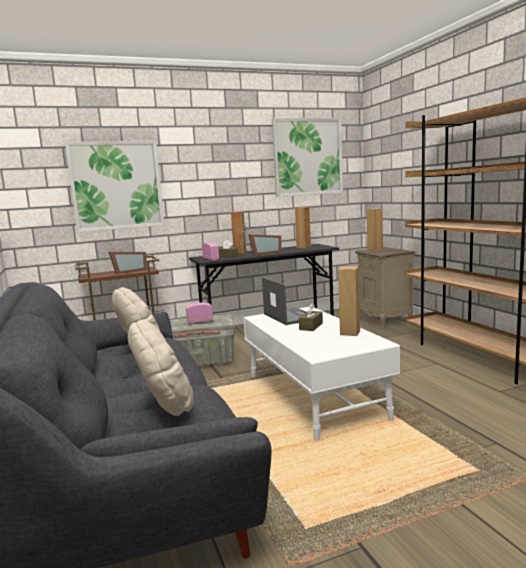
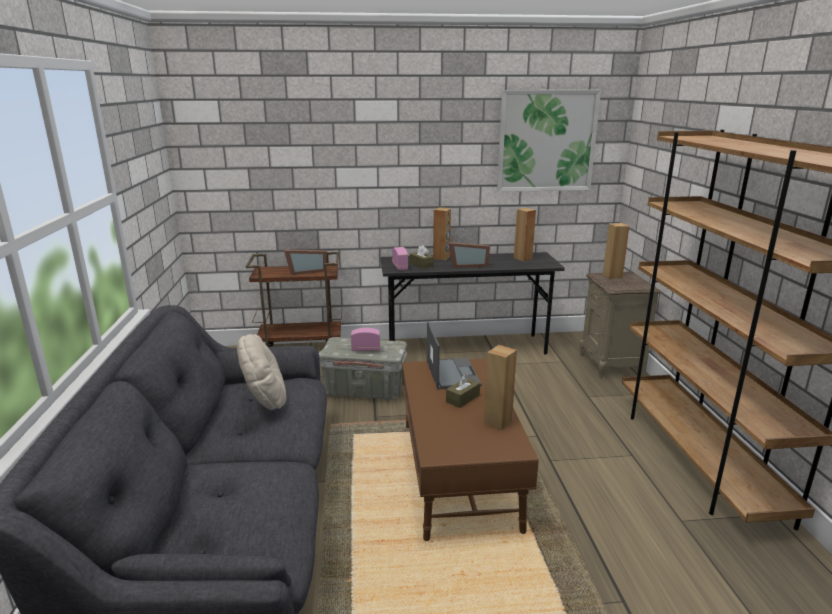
camera: 15 degrees right, 10 degrees up
picture [65,140,164,232] -> none
beige pillow [128,320,194,416] -> none
white coffee table [243,307,400,441] -> brown coffee table [402,359,539,541]

